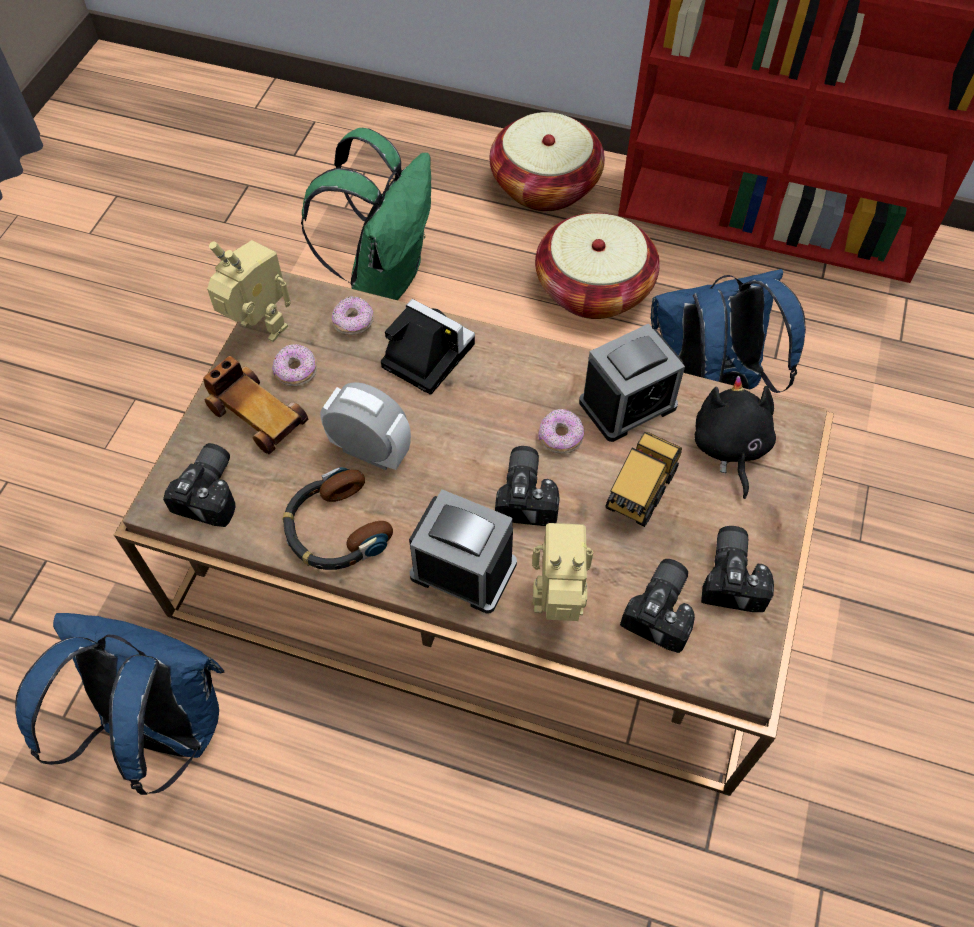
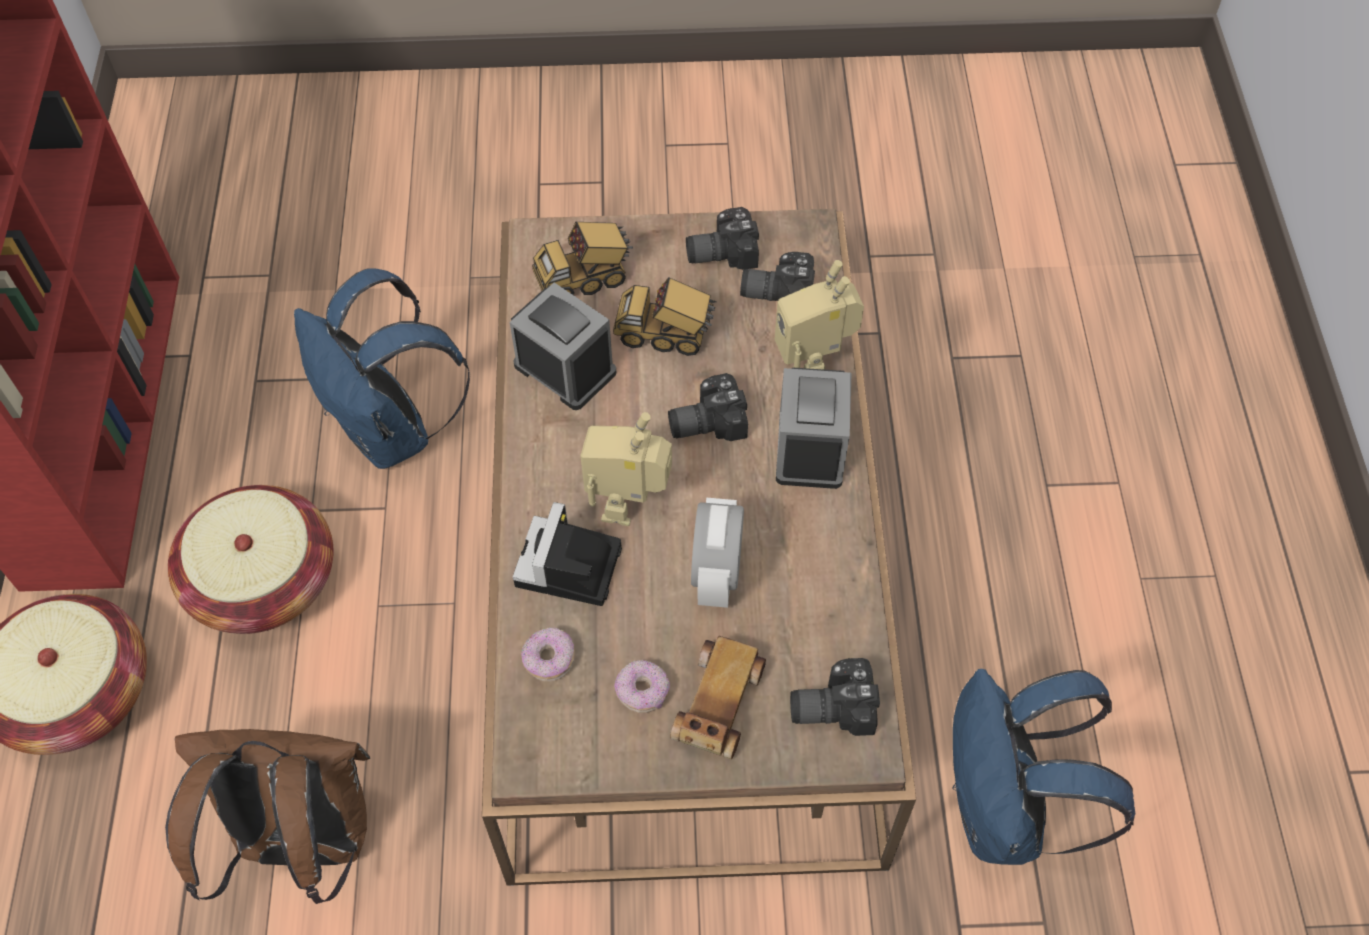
camera: 110 degrees left, 0 degrees up
toy robot [207,240,291,342] -> toy robot moved to [580,412,672,526]
headphones [283,467,393,570] -> none
green backpack [301,128,431,300] -> brown backpack [165,729,370,904]
donut [538,409,584,454] -> none
black plush toy [694,376,776,499] -> toy truck [532,222,633,295]

